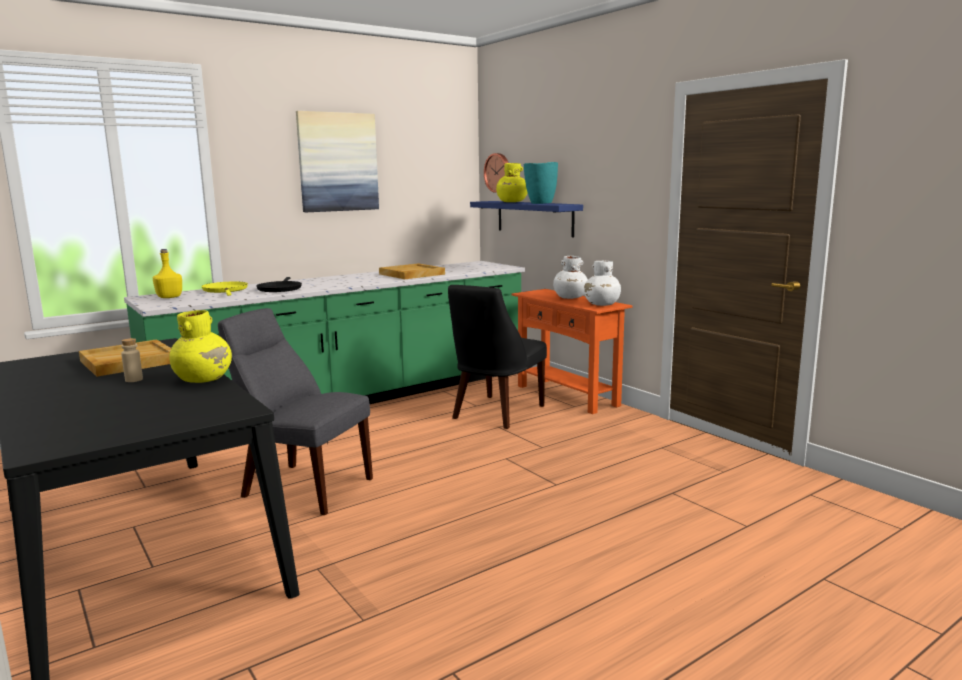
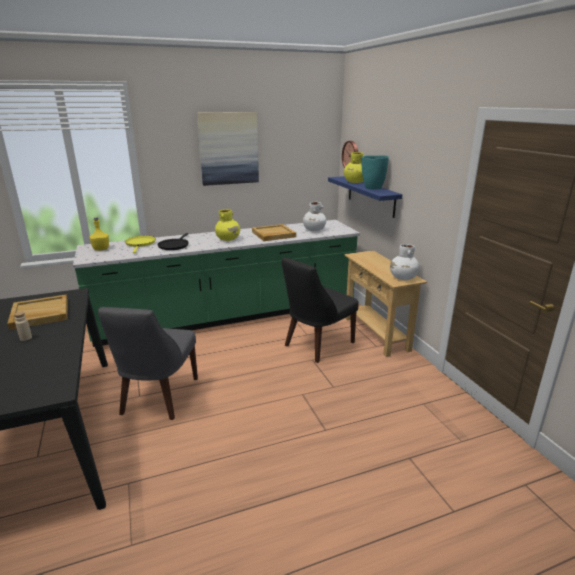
camera: 15 degrees right, 10 degrees up
yellow vase [169,310,232,383] -> yellow vase moved to [215,209,240,241]
grey chair [218,308,373,515] -> grey chair turned 120 degrees counterclockwise [98,307,198,420]
orange console table [511,289,632,414] -> beige console table [344,250,427,357]
white vase [553,256,588,299] -> white vase moved to [303,202,326,231]

